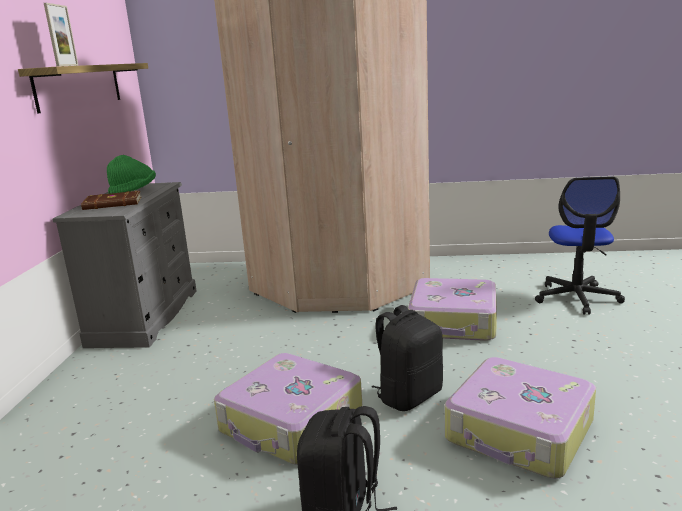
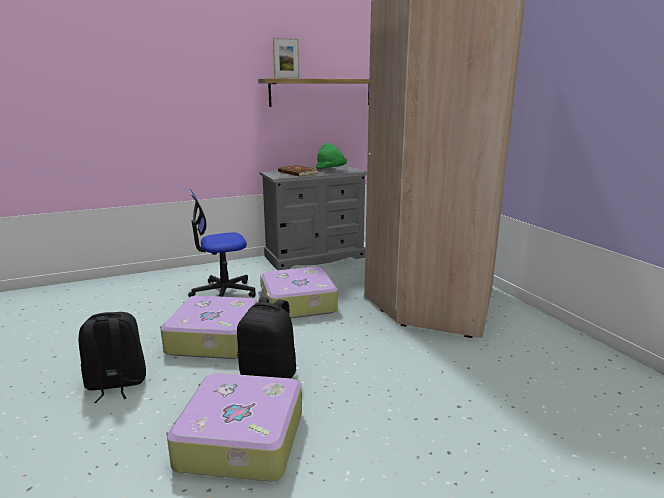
camera: 60 degrees right, 0 degrees up
suitcase [408,278,497,341] -> suitcase moved to [258,267,338,318]
office chair [535,177,625,315] -> office chair moved to [188,189,256,298]

